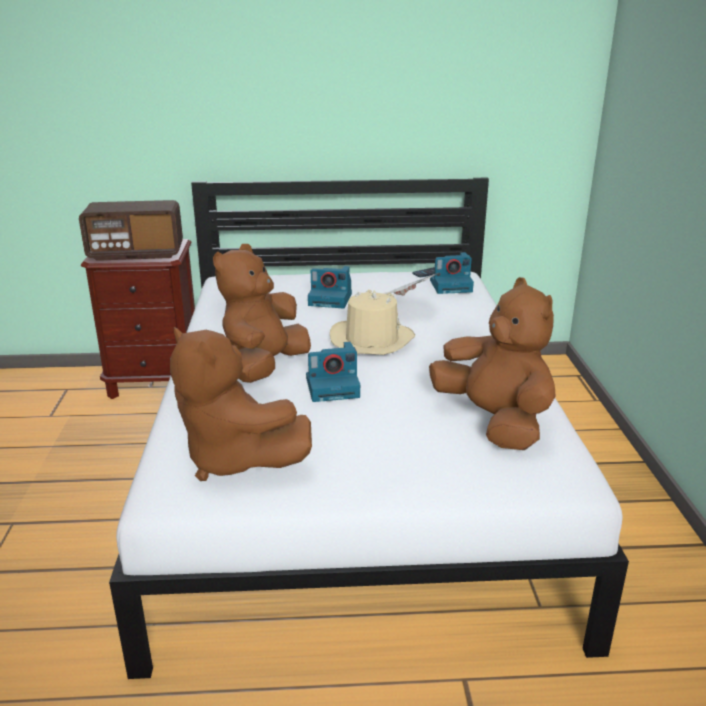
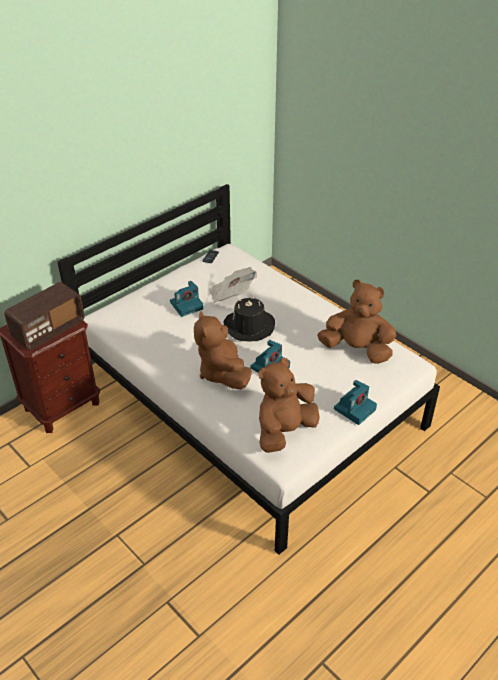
camera: 40 degrees left, 15 degrees up
brown plush toy [170,327,312,481] -> brown plush toy turned 135 degrees clockwise [259,358,320,453]
beige hat [330,289,415,355] -> black hat [223,297,275,341]
camera [430,252,474,294] -> camera moved to [334,380,377,425]

